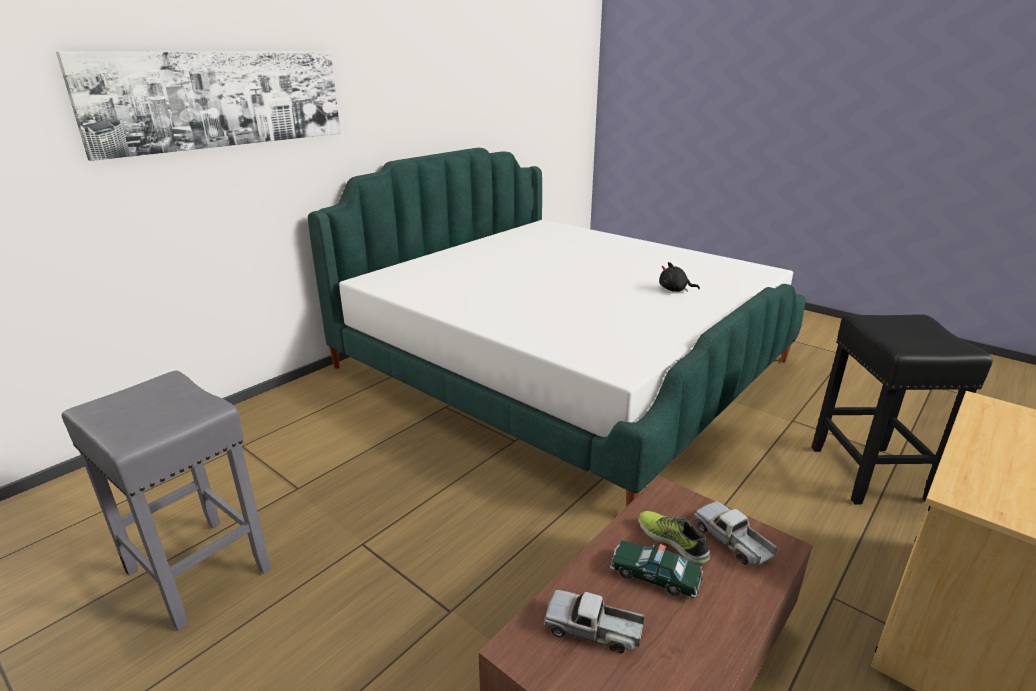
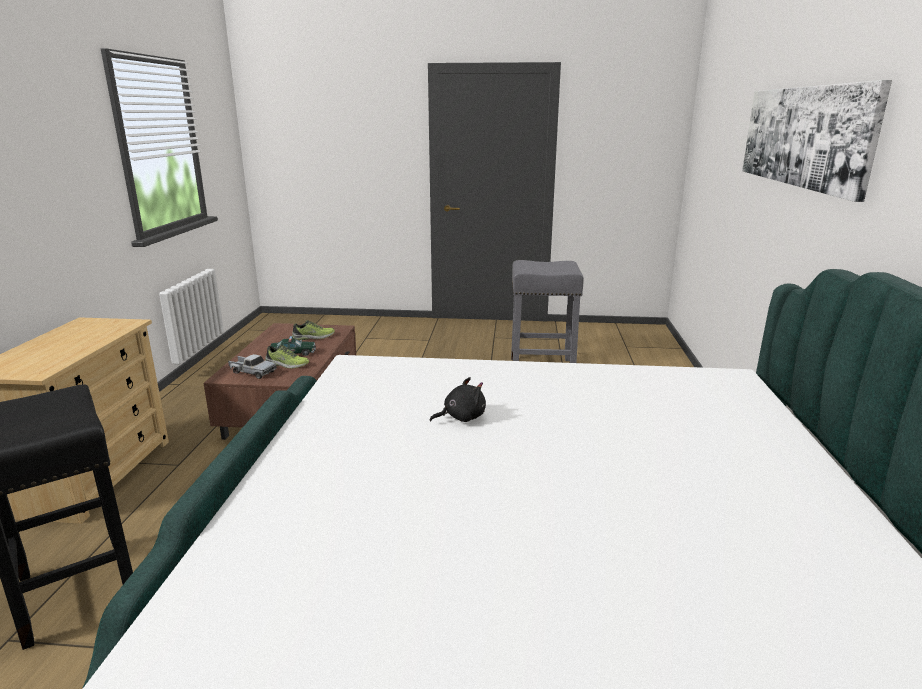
camera: 145 degrees right, 5 degrees down
toy truck [544,590,645,654] -> shoe [292,320,335,340]
black plush toy [659,262,700,292] -> black plush toy moved to [430,377,486,422]

